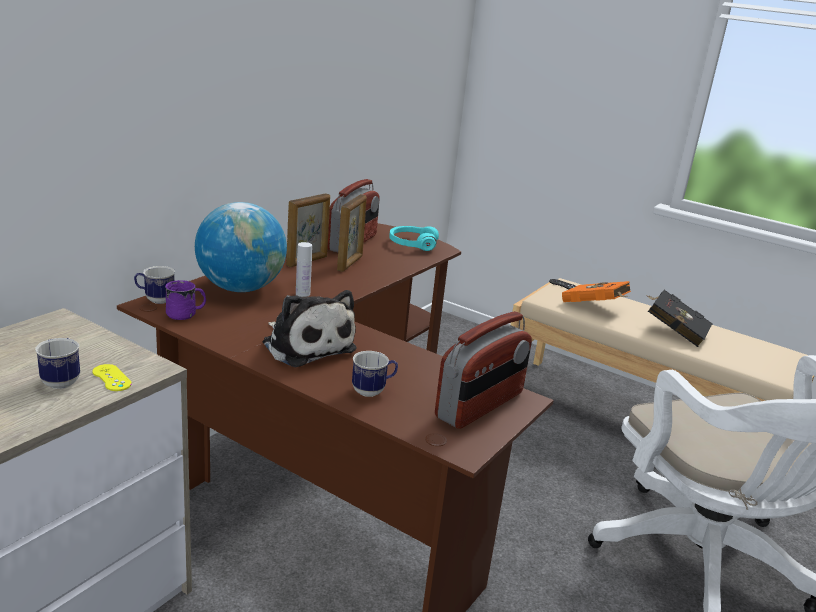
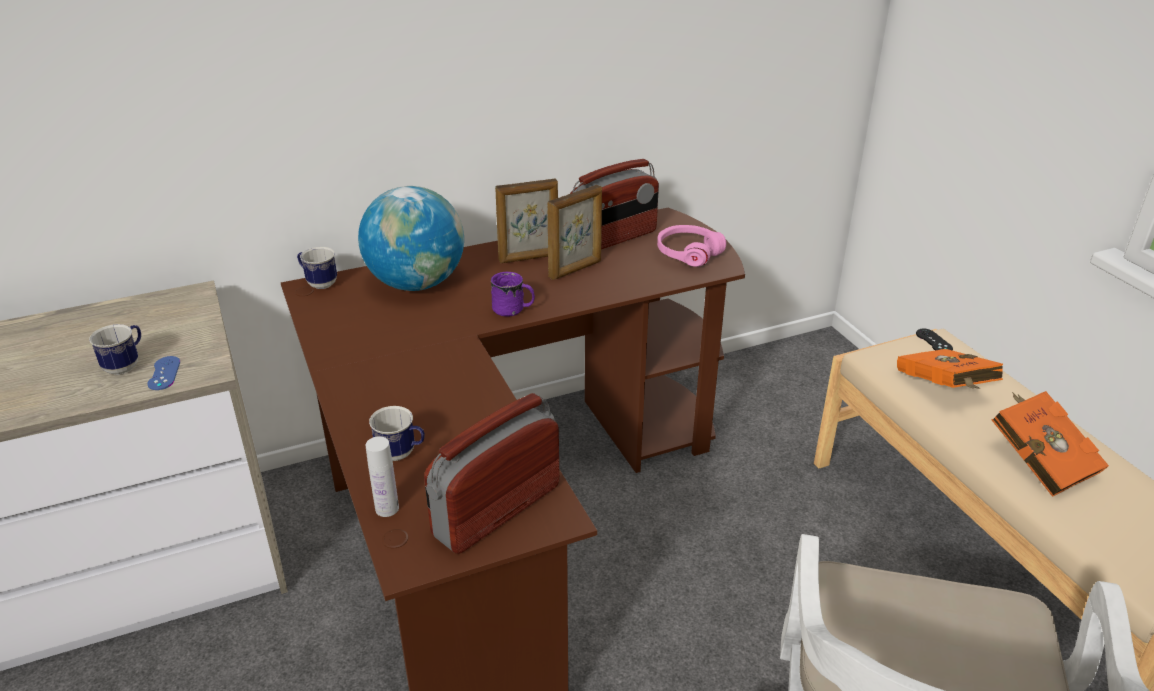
camera: 35 degrees right, 10 degrees up
yellow game controller [93,364,132,391] -> blue game controller [147,356,180,390]
purple mug [165,280,206,320] -> purple mug moved to [491,272,535,317]
plush toy [263,290,357,367] -> none
white bottle [296,242,312,297] -> white bottle moved to [365,436,399,517]
turquoise headphones [389,226,439,251] -> pink headphones [657,225,726,267]
radio [435,311,532,429] -> radio turned 150 degrees clockwise [424,393,559,554]
black book [647,290,712,347] -> orange book [992,391,1109,497]

